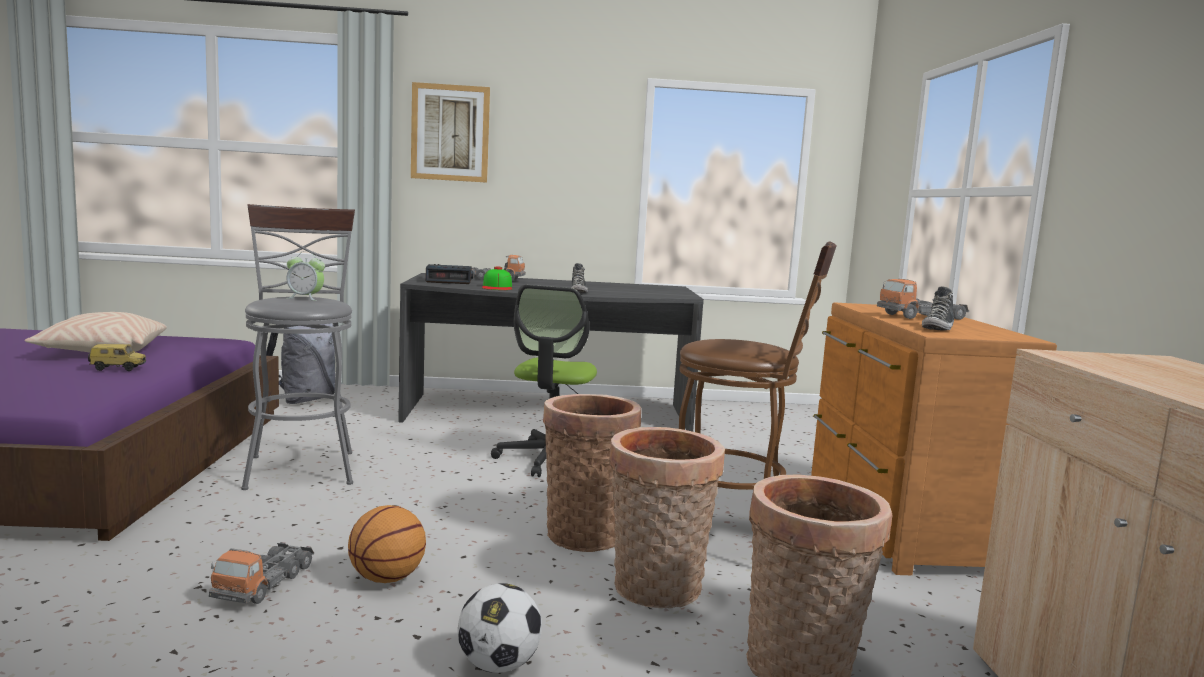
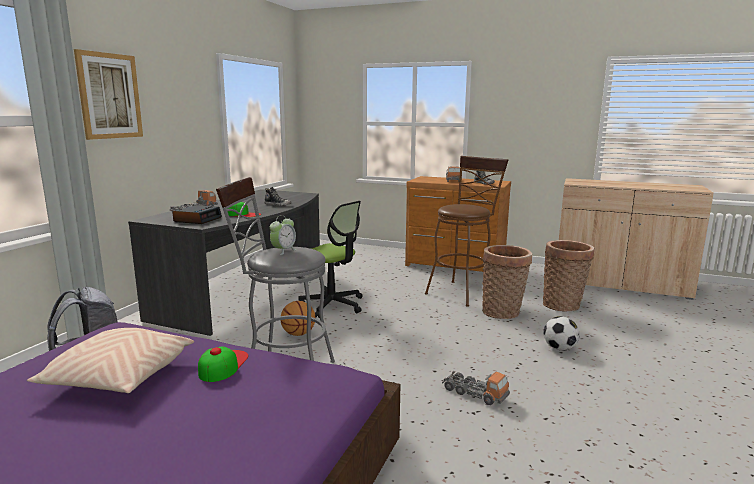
camera: 65 degrees left, 5 degrees up
toy car [88,344,146,371] -> cap [198,347,248,382]
basketball [348,505,426,583] -> basketball moved to [281,301,316,336]
basket [543,394,641,552] -> none

